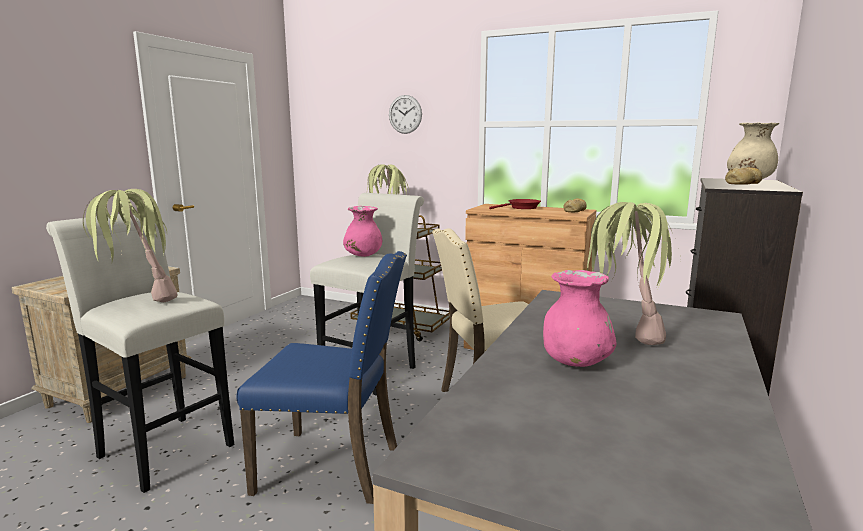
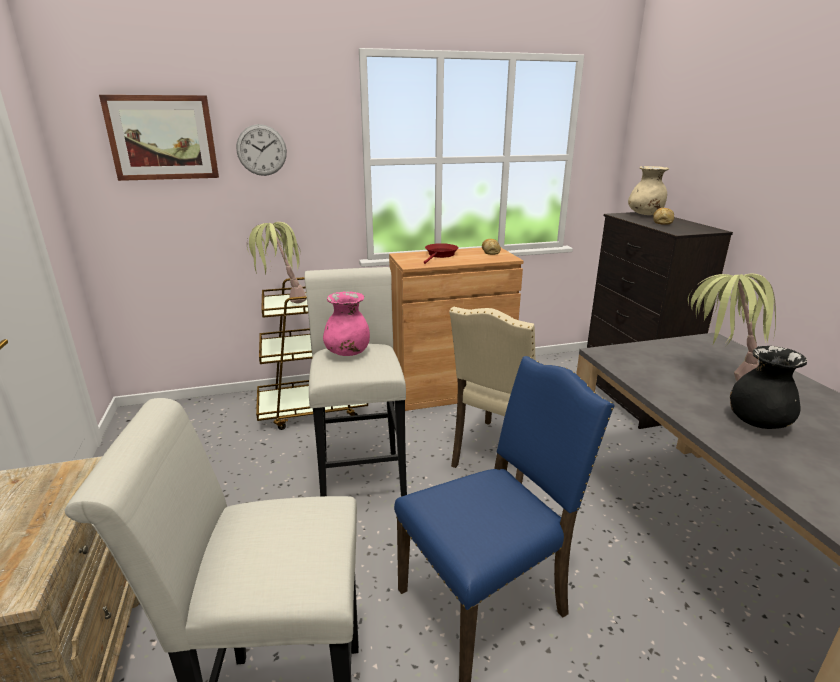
camera: 40 degrees left, 10 degrees up
potted plant [83,189,177,302] -> none
pink vase [543,270,617,367] -> black vase [730,346,807,429]
none -> picture [99,95,219,181]

